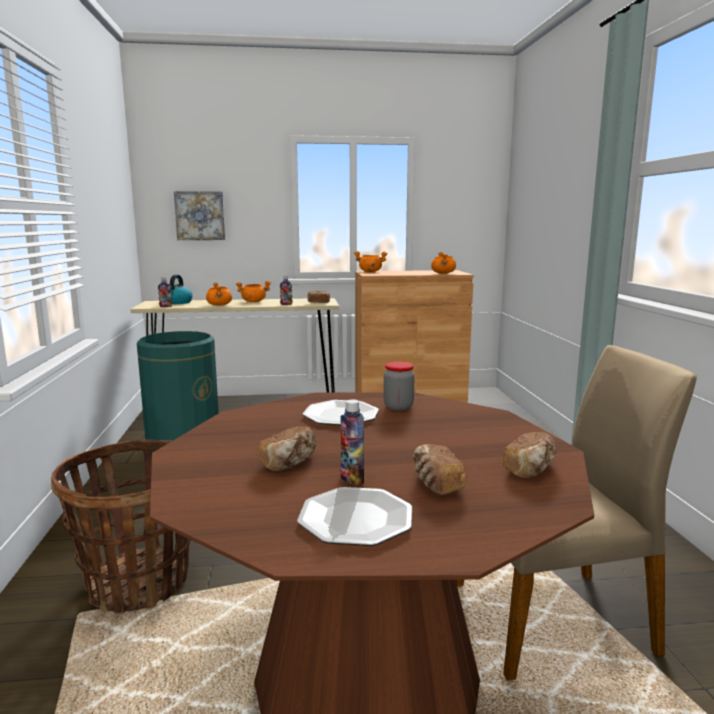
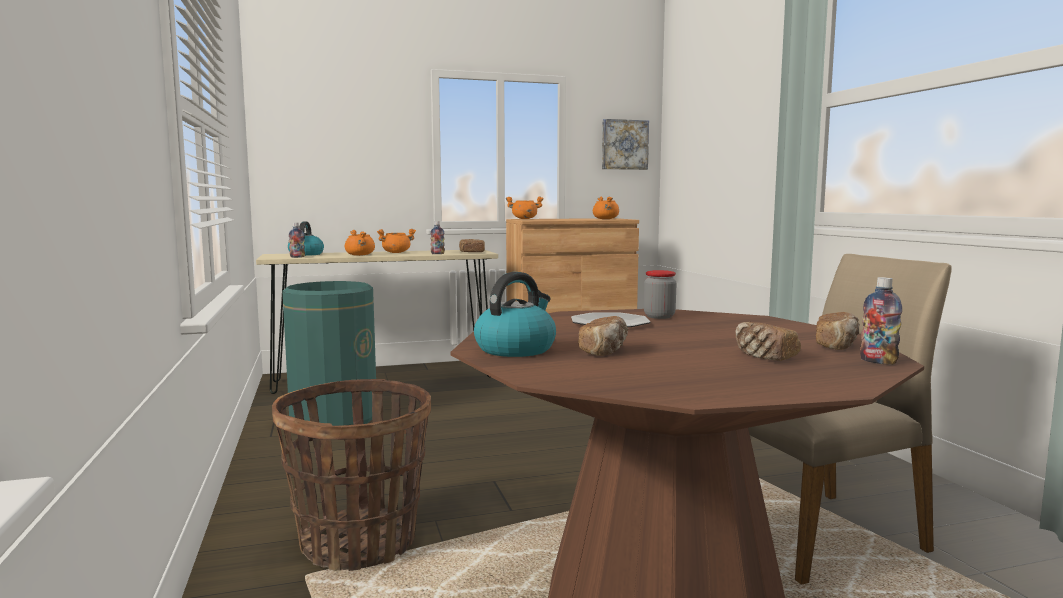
camera: 10 degrees left, 5 degrees down
picture [174,191,225,240] -> picture moved to [602,119,649,170]
plate [297,487,412,546] -> none
bottle [341,399,364,485] -> bottle moved to [860,277,902,365]
none -> kettle [474,272,556,357]

